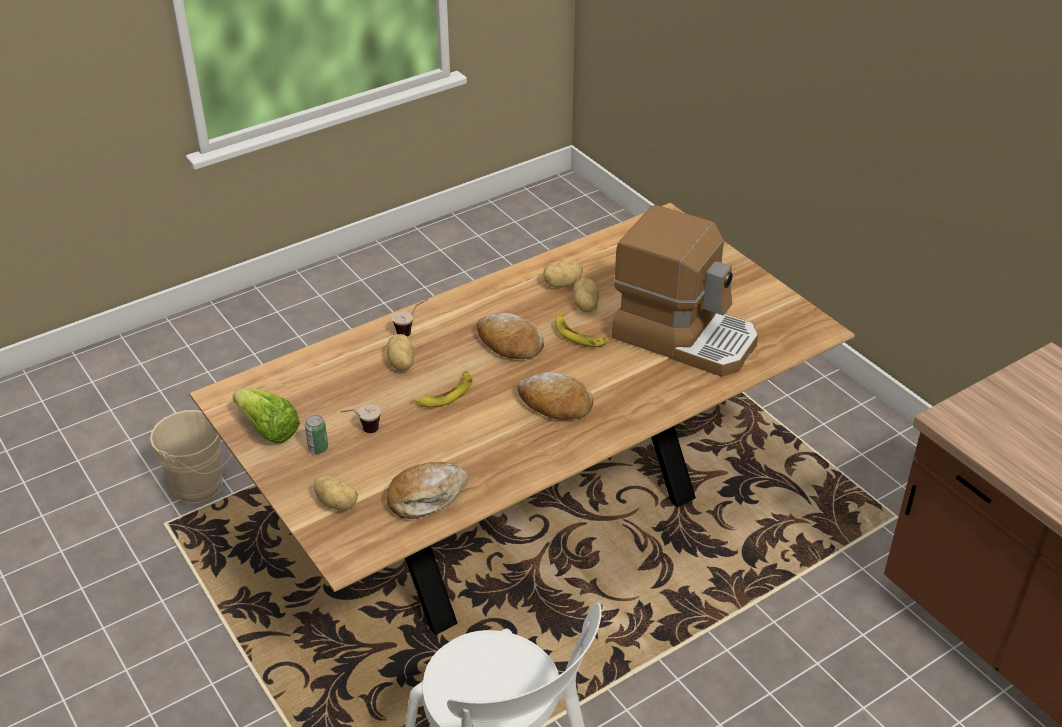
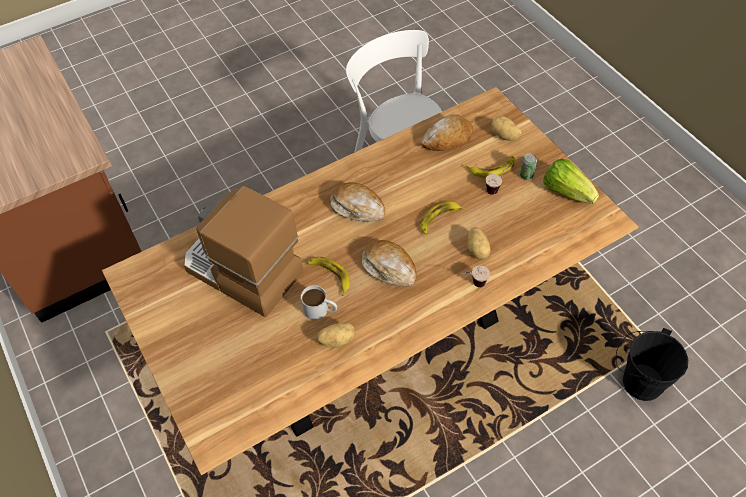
camera: 175 degrees left, 15 degrees up
beige bucket [150,410,232,503] -> black bucket [616,328,688,401]
potato [573,278,599,312] -> white mug [301,285,337,320]
none -> banana [466,156,515,177]

